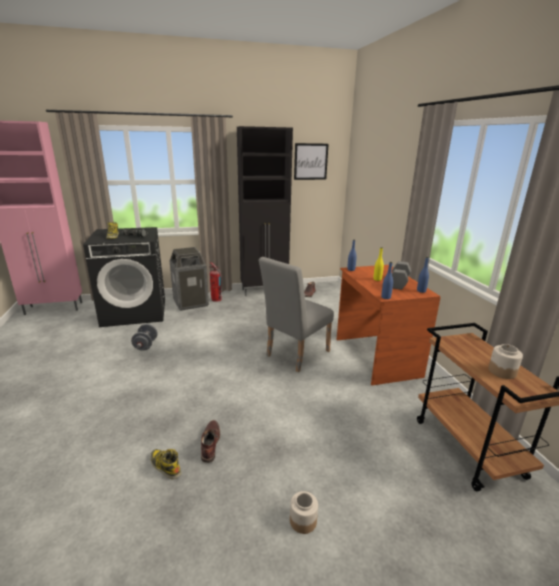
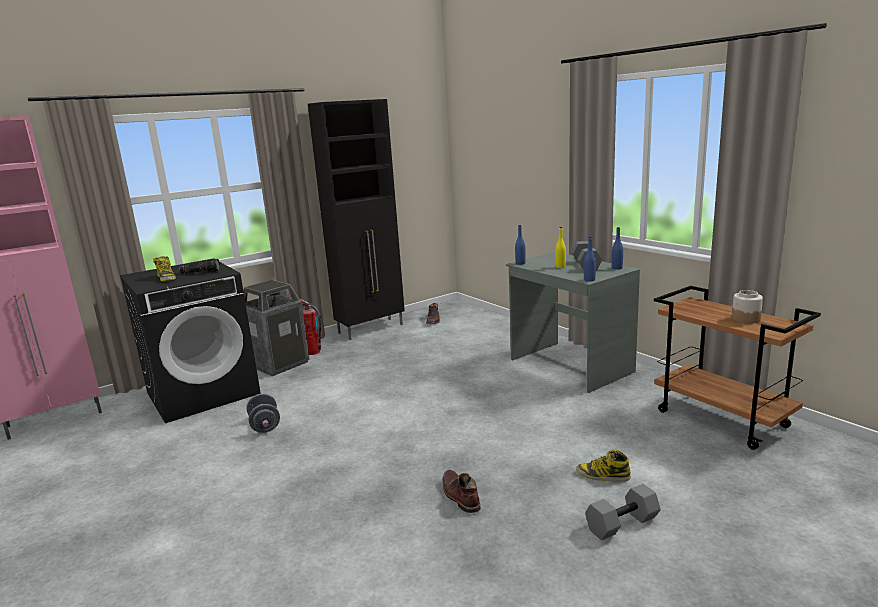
camera: 20 degrees left, 5 degrees down
boot [150,449,181,479] -> boot moved to [576,449,631,482]
grey chair [259,257,334,372] -> none
jar [290,491,318,534] -> grey dumbbell [585,484,661,540]
picture [294,143,329,180] -> none
brown desk [336,265,441,385] -> grey desk [506,252,640,393]

